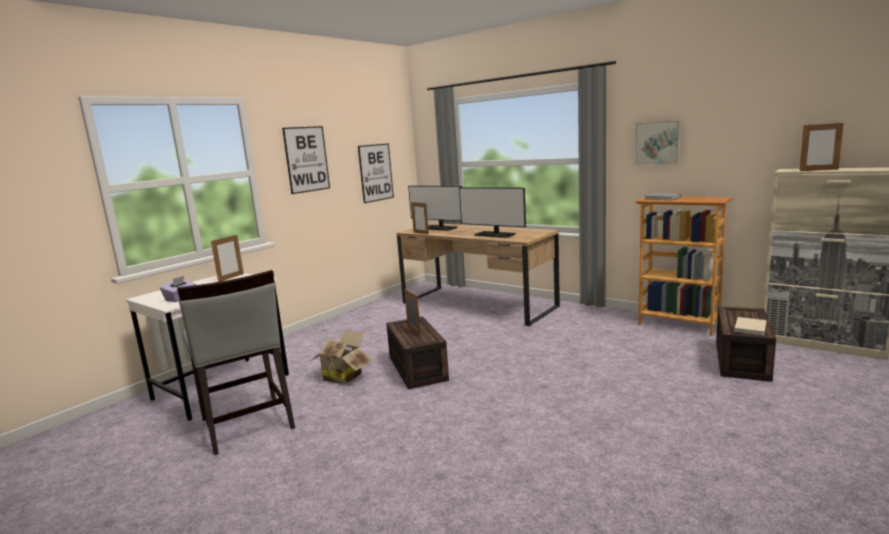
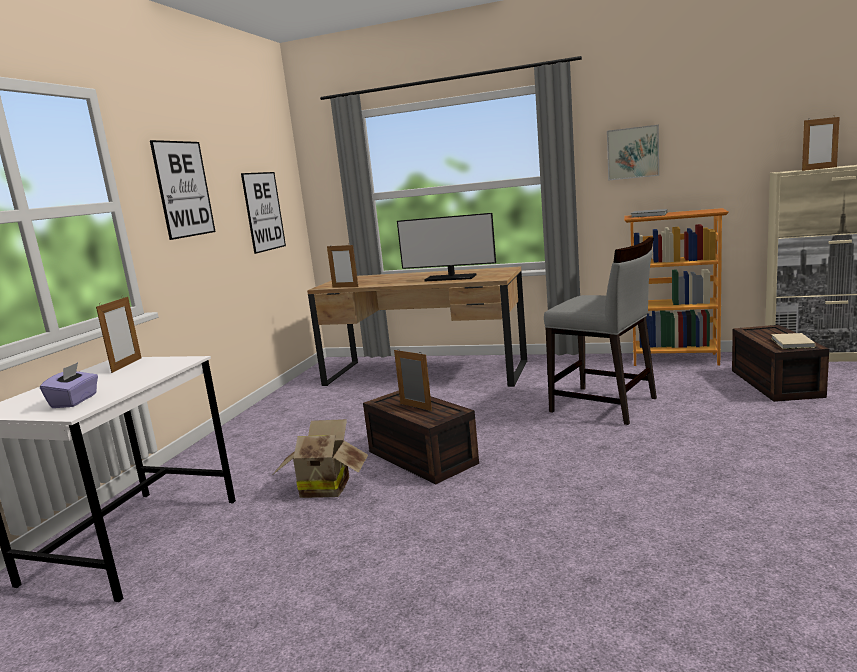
camera: 20 degrees left, 0 degrees up
grey chair [177,270,295,455] -> grey chair moved to [544,237,657,425]
monitor [408,186,462,231] -> none

